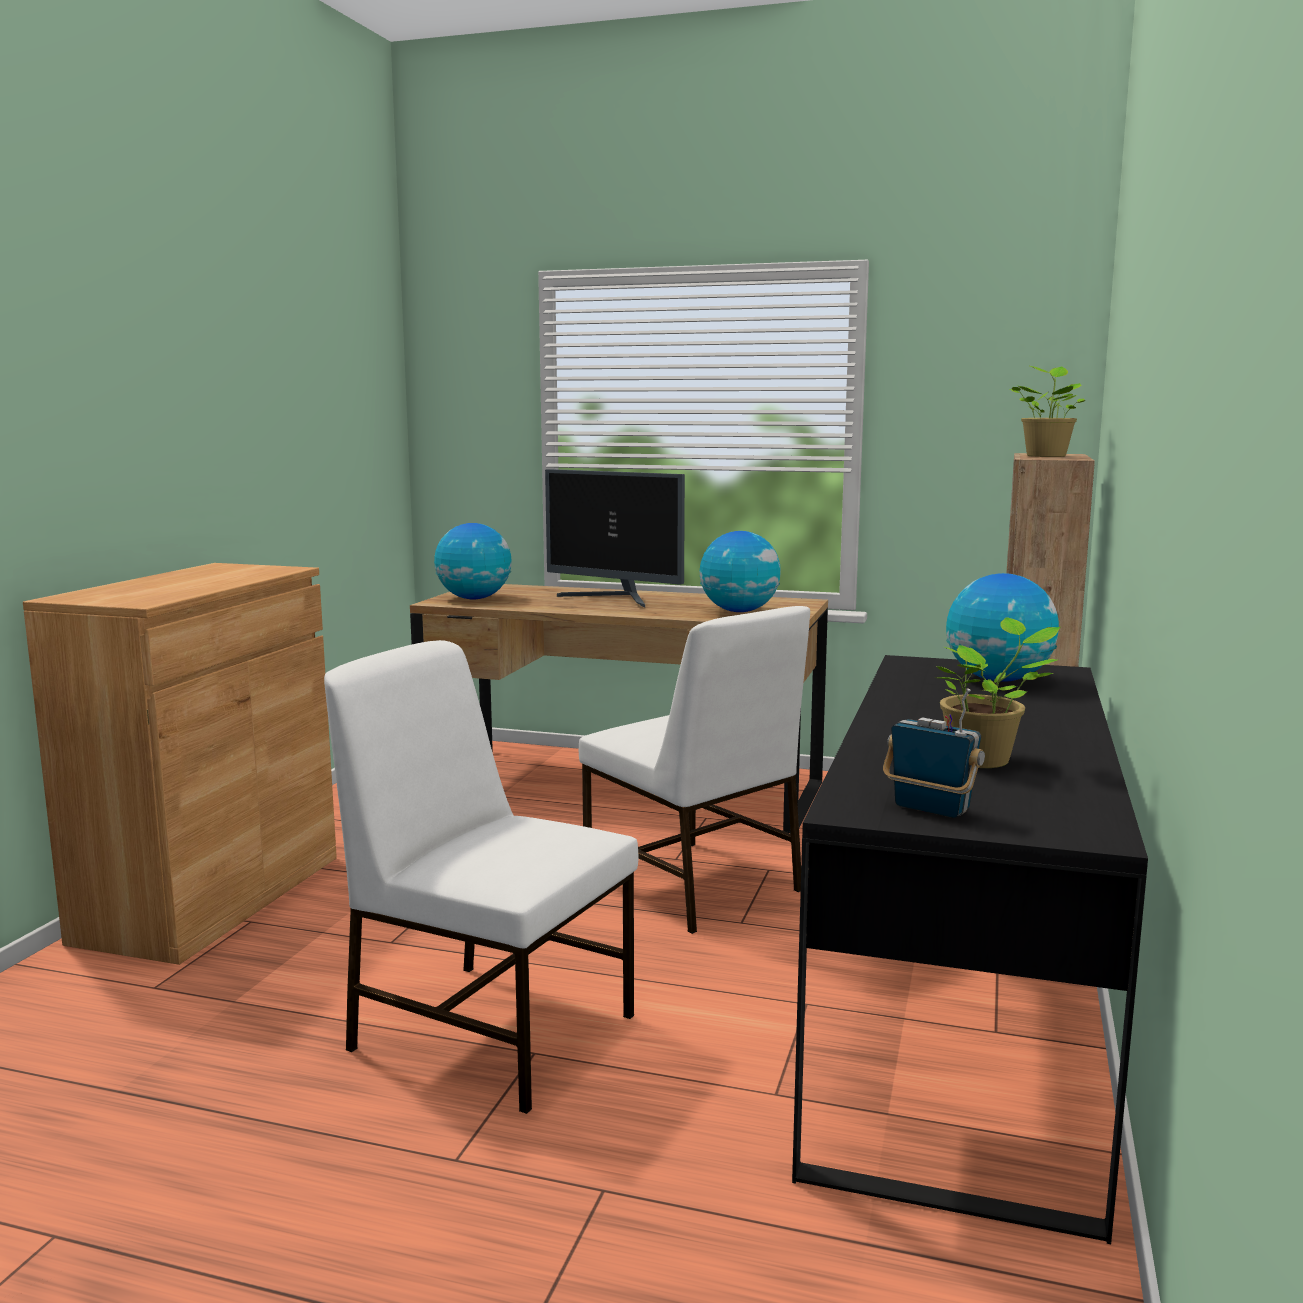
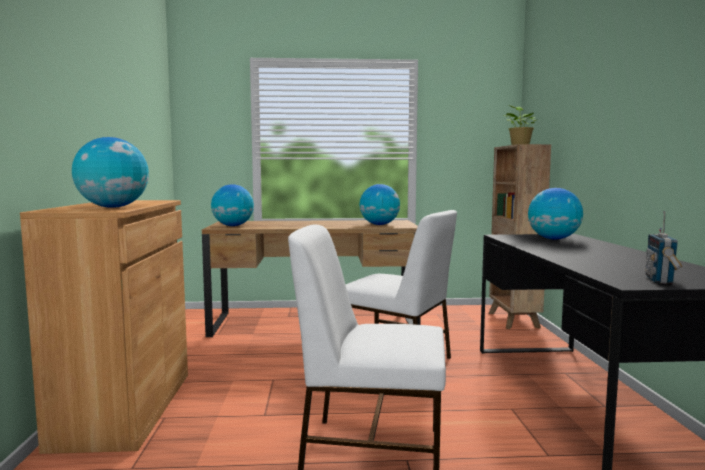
camera: 20 degrees left, 5 degrees down
monitor [545,469,685,608] -> none
radio [883,688,985,818] -> radio turned 90 degrees counterclockwise [645,211,682,284]
potted plant [936,617,1061,768] -> none
none -> globe [72,137,149,208]

